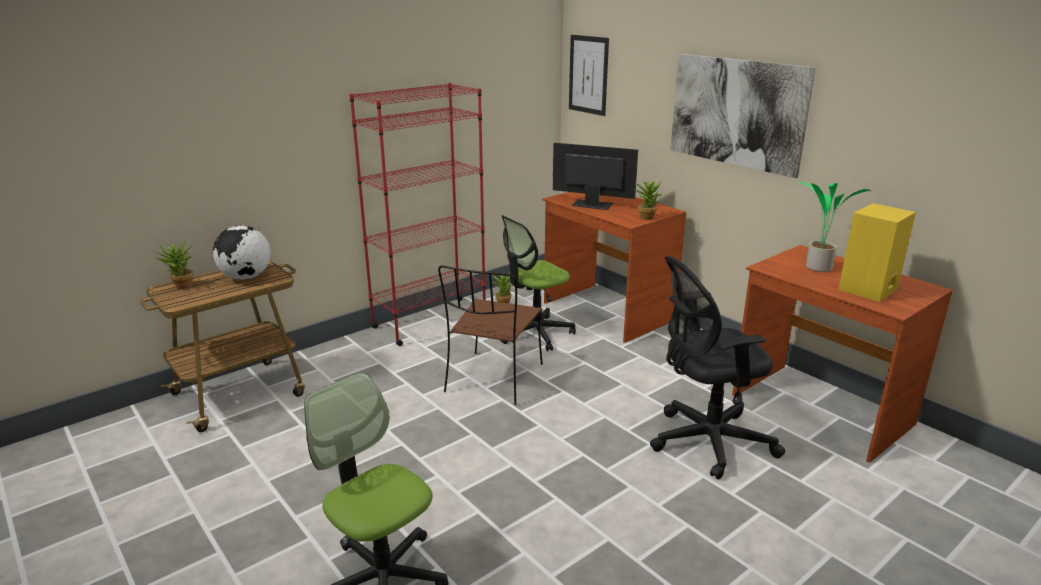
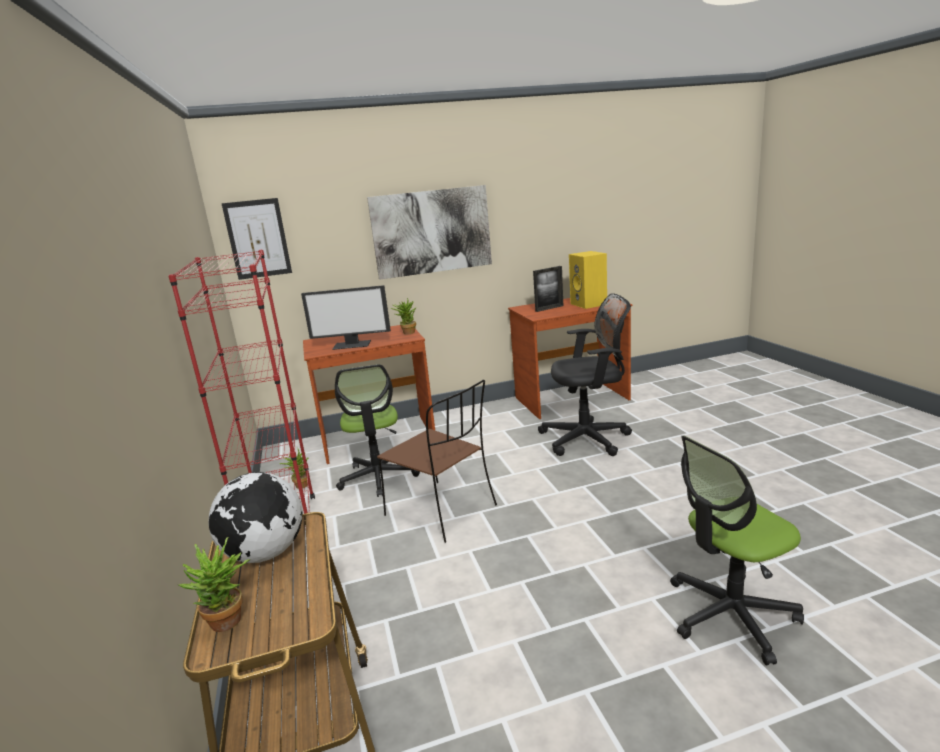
camera: 65 degrees left, 5 degrees down
monitor [553,143,638,210] -> monitor turned 135 degrees counterclockwise [301,285,391,350]
black office chair [650,256,785,480] -> black office chair turned 105 degrees counterclockwise [538,293,632,456]
potted plant [798,182,871,272] -> picture frame [533,266,564,312]

